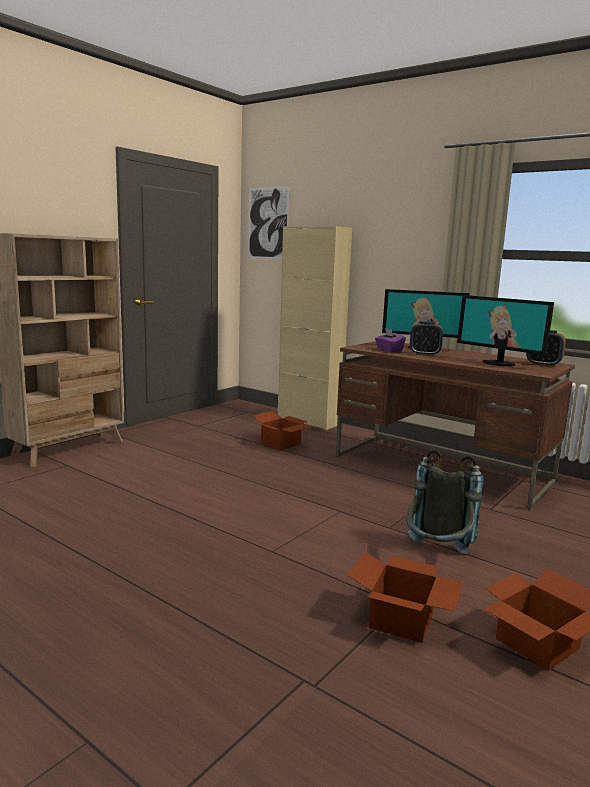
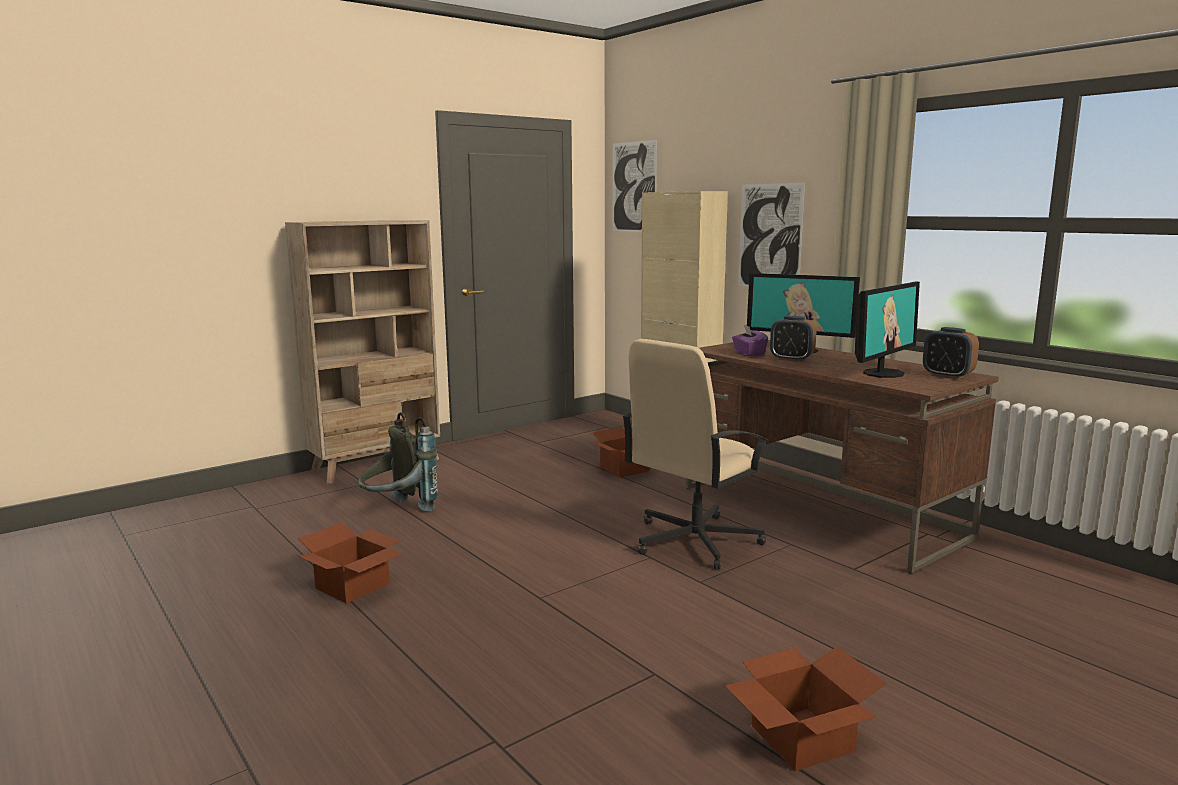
camera: 15 degrees right, 0 degrees up
cardboard box [348,551,463,643] -> cardboard box moved to [297,523,403,604]
grey backpack [406,450,484,554] -> grey backpack moved to [359,412,438,511]
monitor [457,295,554,366] -> monitor turned 105 degrees counterclockwise [855,282,920,378]
none -> beige office chair [622,339,768,569]
none -> picture [738,183,805,287]

